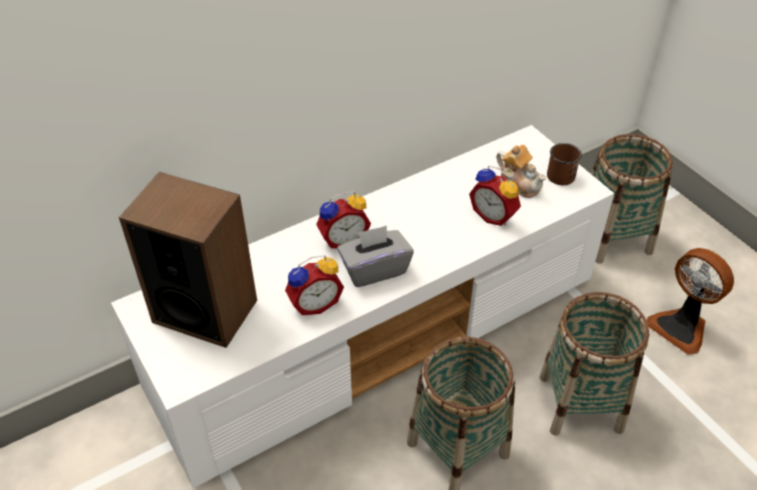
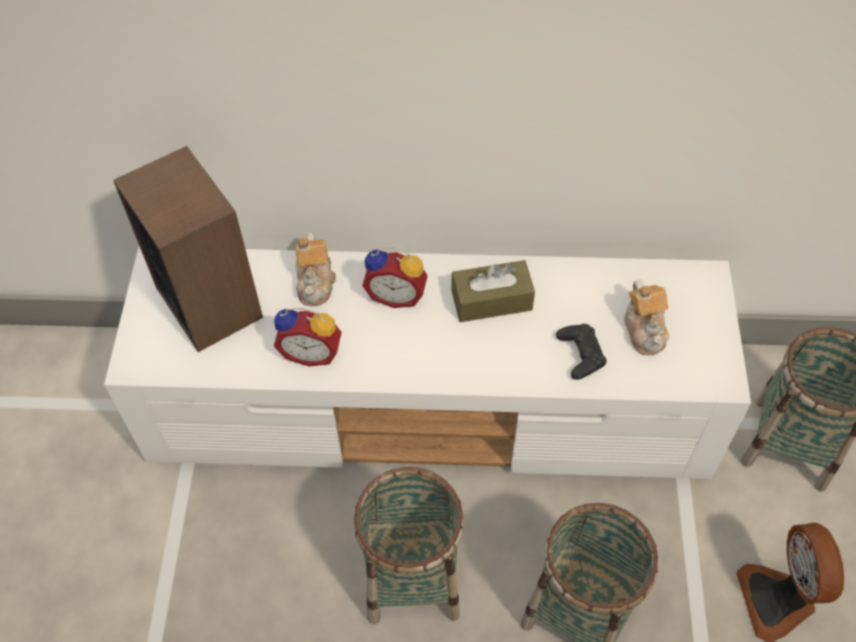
camera: 35 degrees right, 10 degrees up
grey tissue box [337,225,414,287] -> none
alarm clock [469,165,521,226] -> black game controller [556,324,607,380]
brown mug [547,143,582,185] -> none
none -> teapot [295,233,336,306]
none -> brown tissue box [451,260,535,322]

